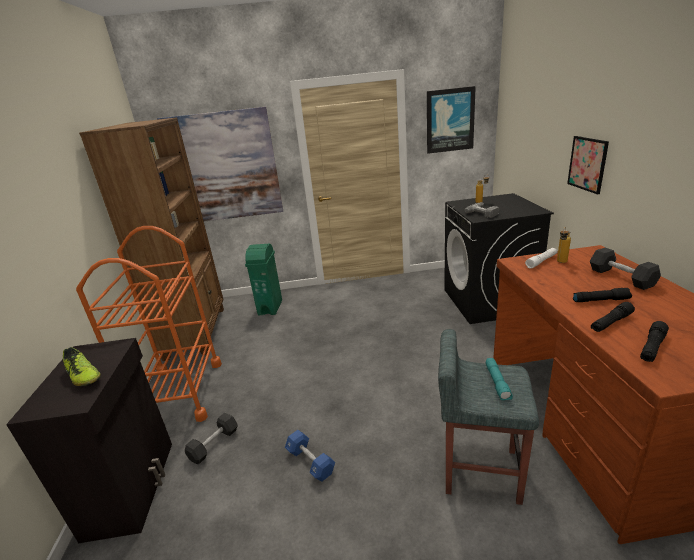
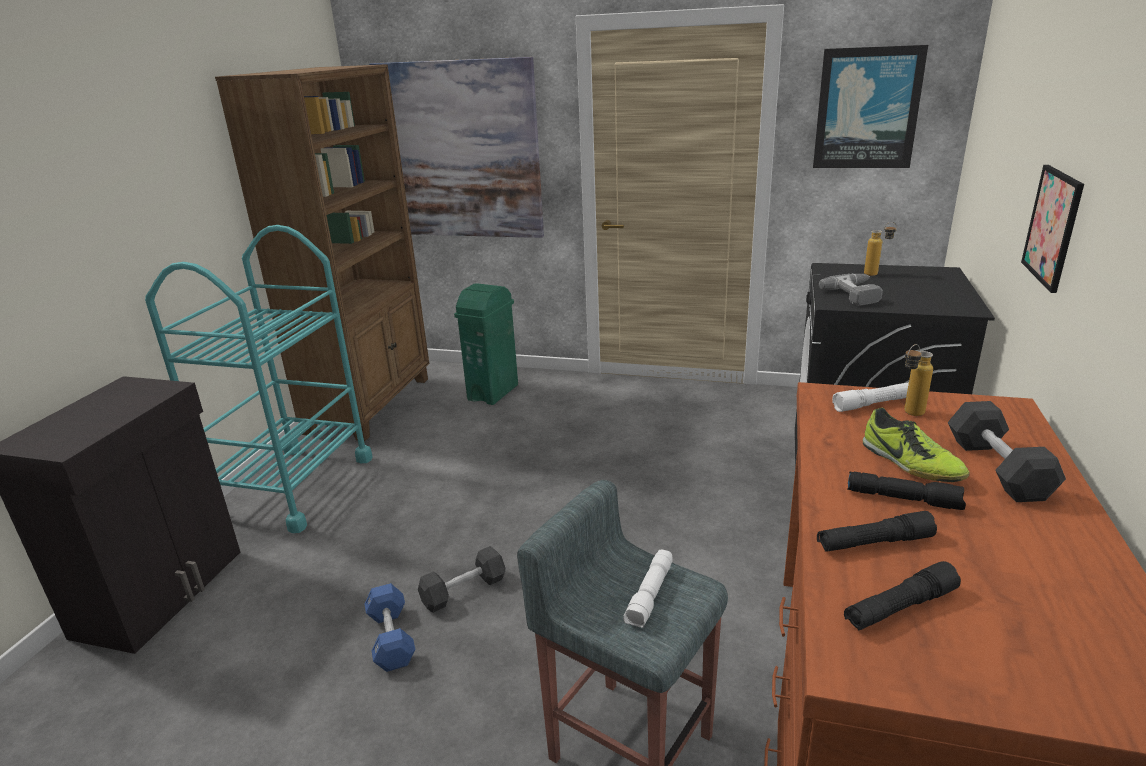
camera: 20 degrees right, 0 degrees up
shoe [63,347,101,386] -> shoe moved to [863,408,969,482]
orange cart [76,226,222,422] -> turquoise cart [145,225,372,533]
black dumbbell [185,413,238,464] -> black dumbbell moved to [418,546,505,613]
turquoise flashlight [486,358,513,400] -> white flashlight [623,549,673,628]

